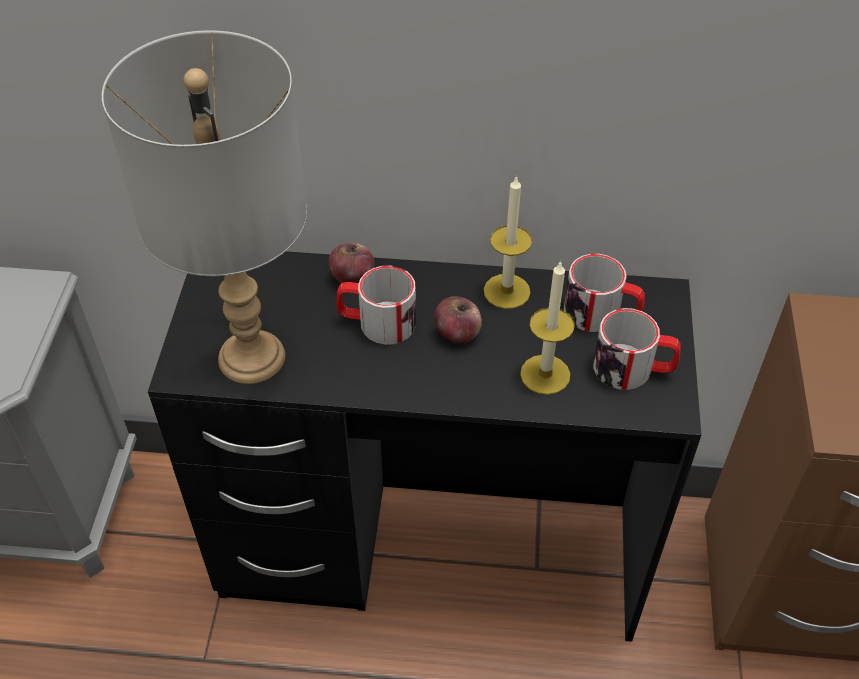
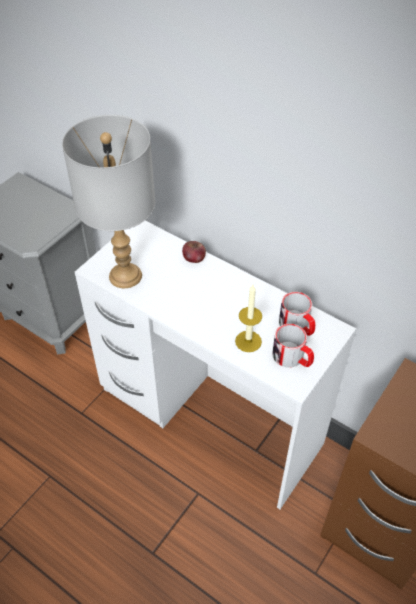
camera: 30 degrees right, 0 degrees up
black desk [148,251,701,642] -> white desk [75,221,356,509]
mug [336,266,416,345] -> none
apple [434,296,482,343] -> none
candle [484,175,532,309] -> none

